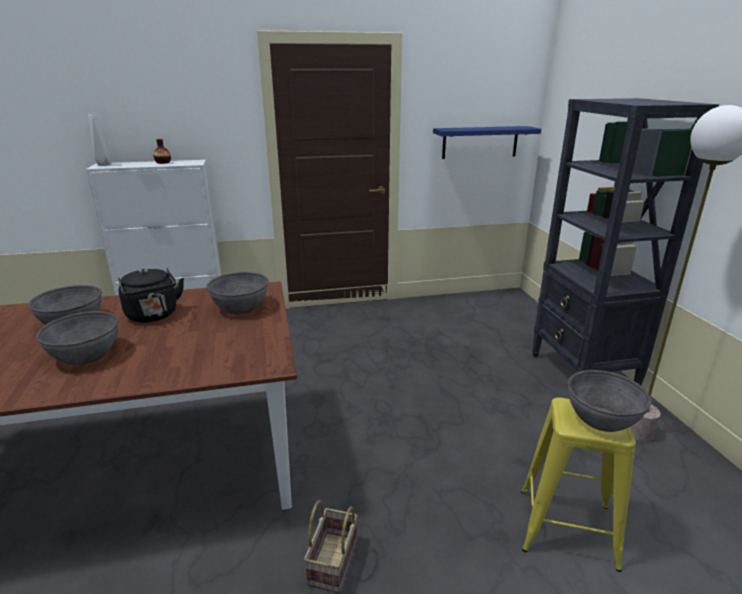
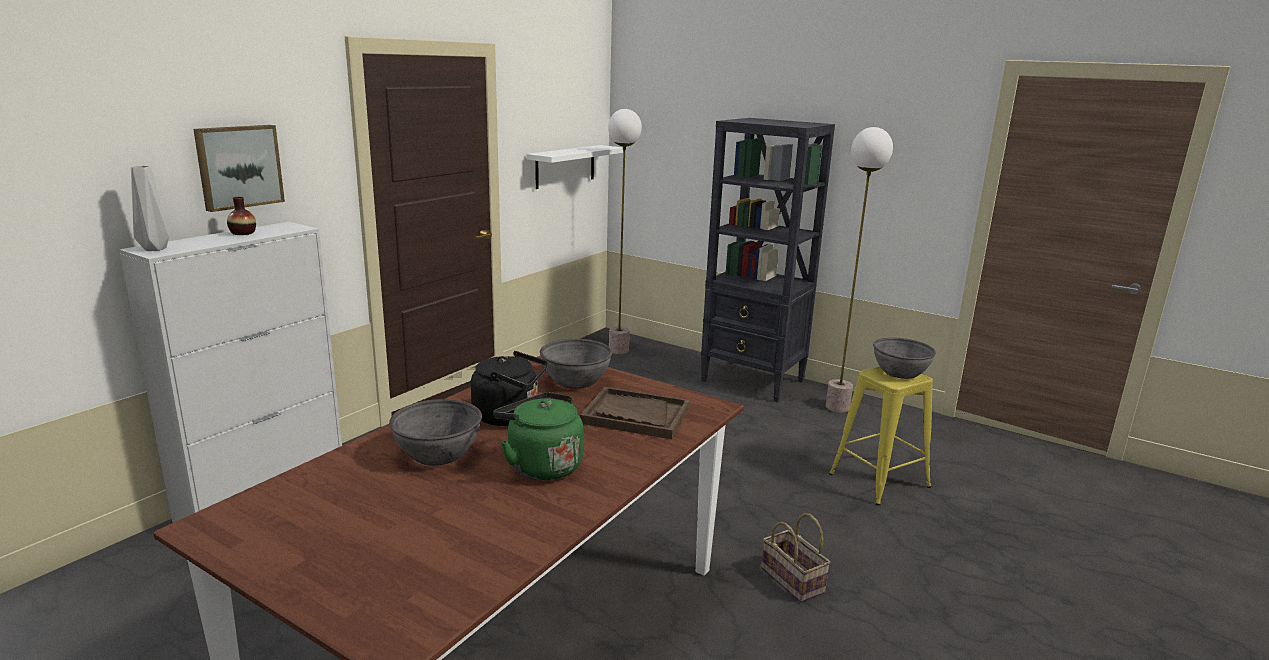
camera: 45 degrees left, 5 degrees down
grey bowl [36,311,119,365] -> green kettle [493,392,583,480]
blue shelf [433,126,541,159] -> white shelf [526,145,623,189]
none -> picture [193,125,285,212]
none -> brown tray [580,387,690,439]
none -> floor lamp [608,109,642,354]

